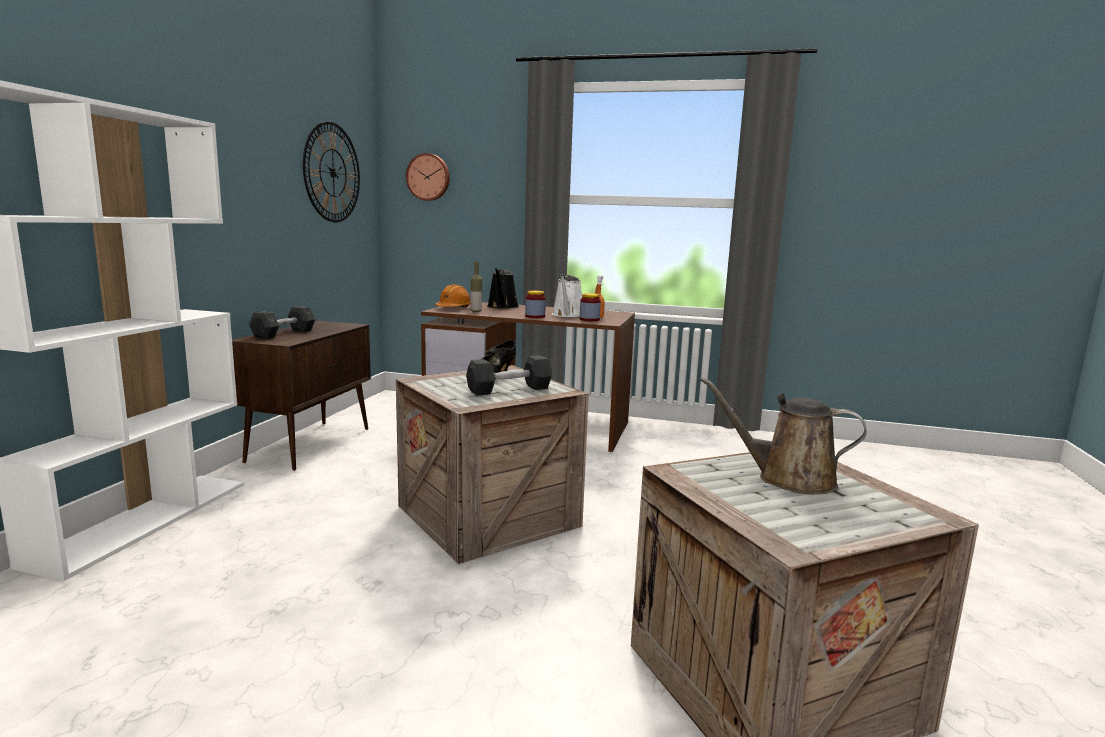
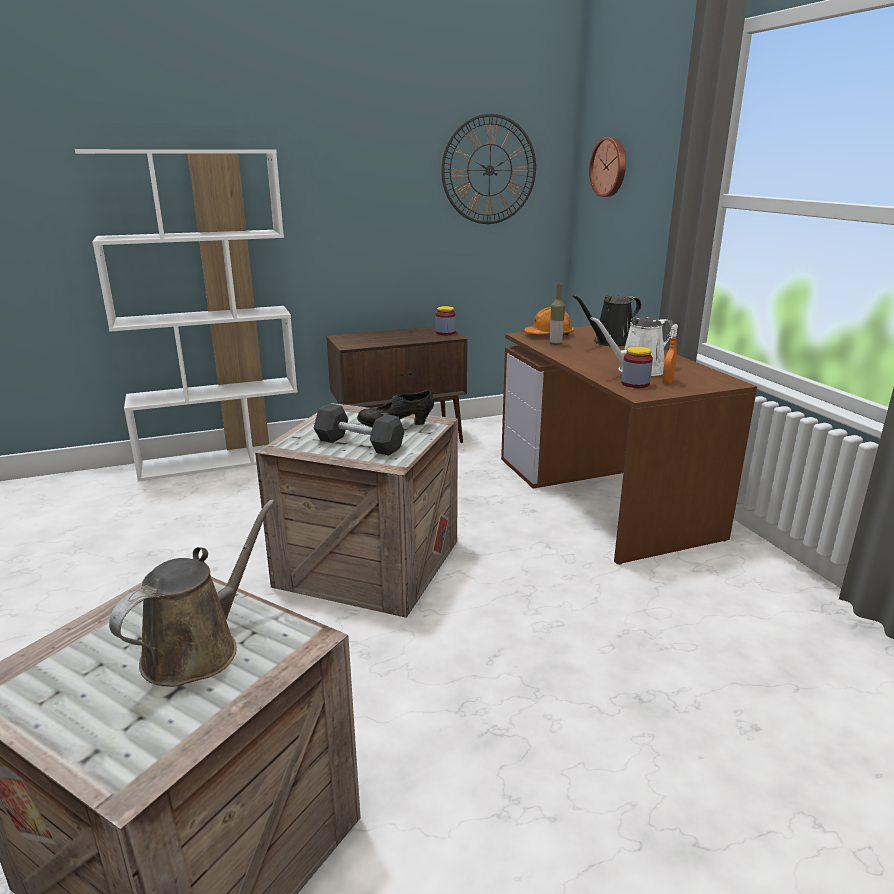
camera: 55 degrees right, 10 degrees up
grey dumbbell [249,306,316,339] -> none
jar [525,291,546,318] -> jar moved to [435,306,456,335]
brown watering can [700,377,867,495] -> brown watering can turned 45 degrees clockwise [109,500,275,687]

